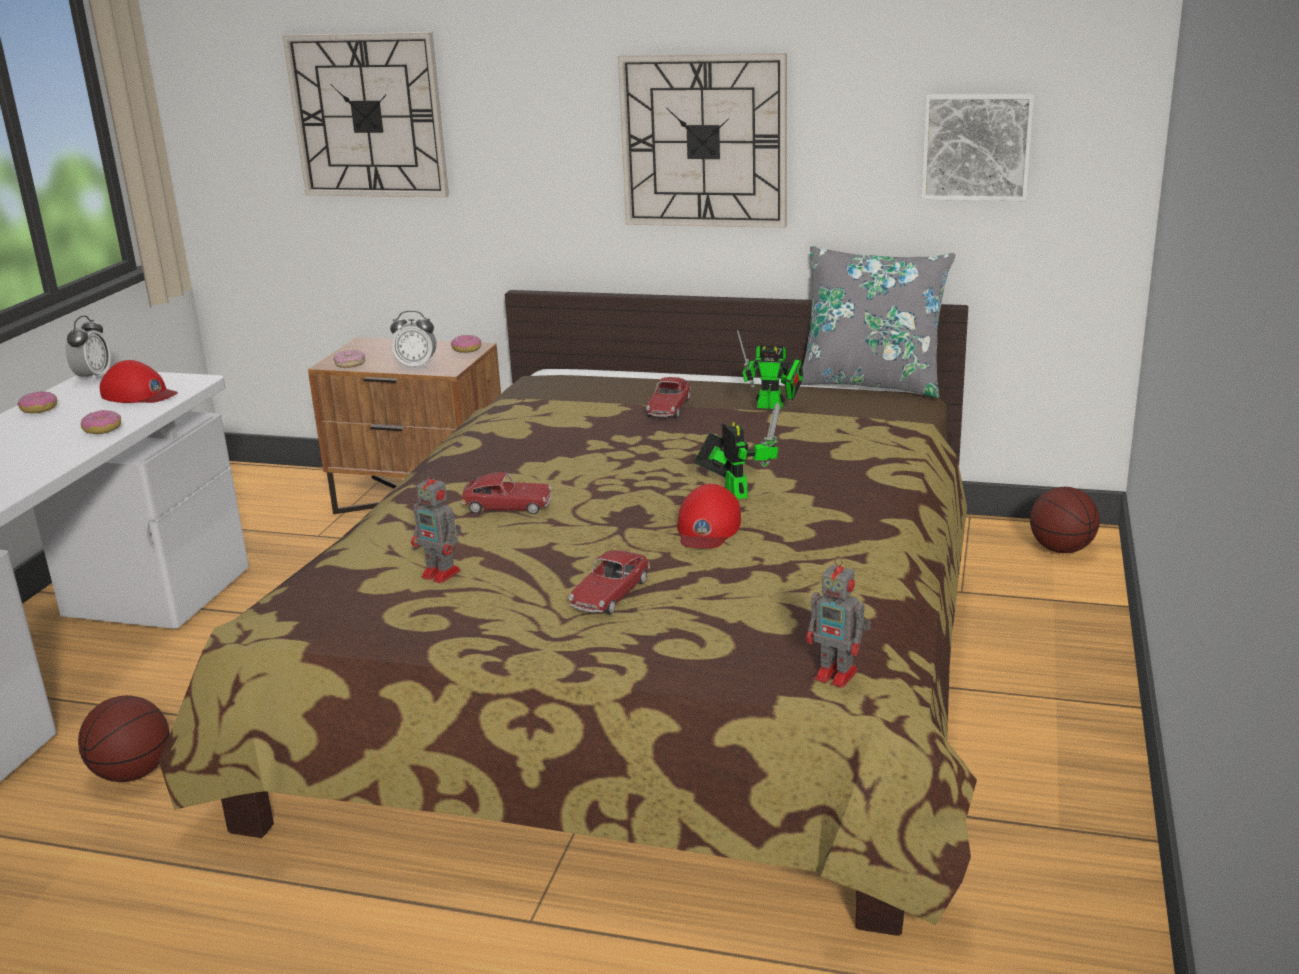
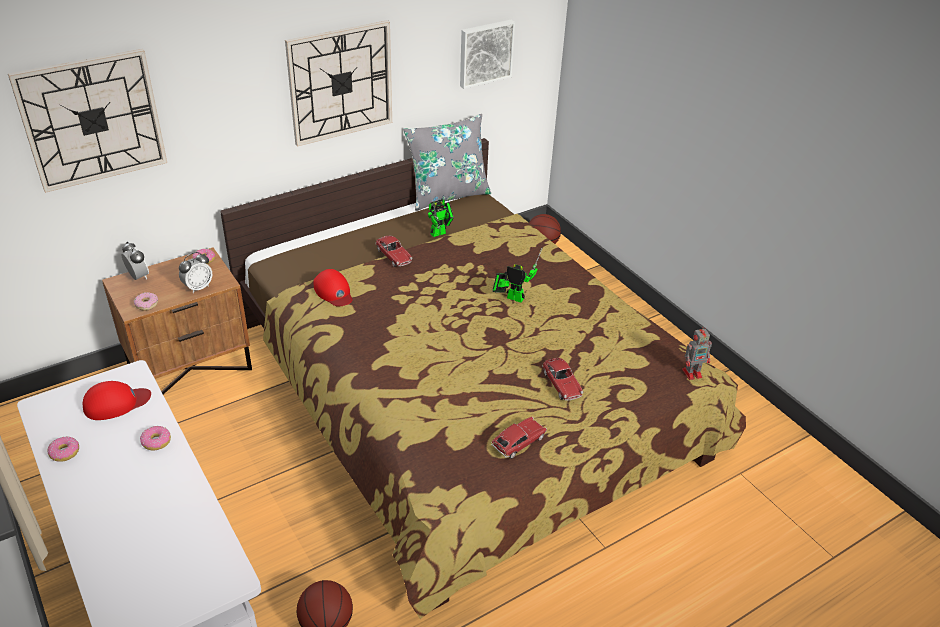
camera: 50 degrees left, 15 degrees up
alarm clock [66,315,111,382] -> alarm clock moved to [121,241,149,280]
toy robot [411,470,462,583] -> none
toy car [461,472,552,514] -> toy car moved to [491,417,547,459]
red cap [677,484,741,549] -> red cap moved to [314,269,353,306]

